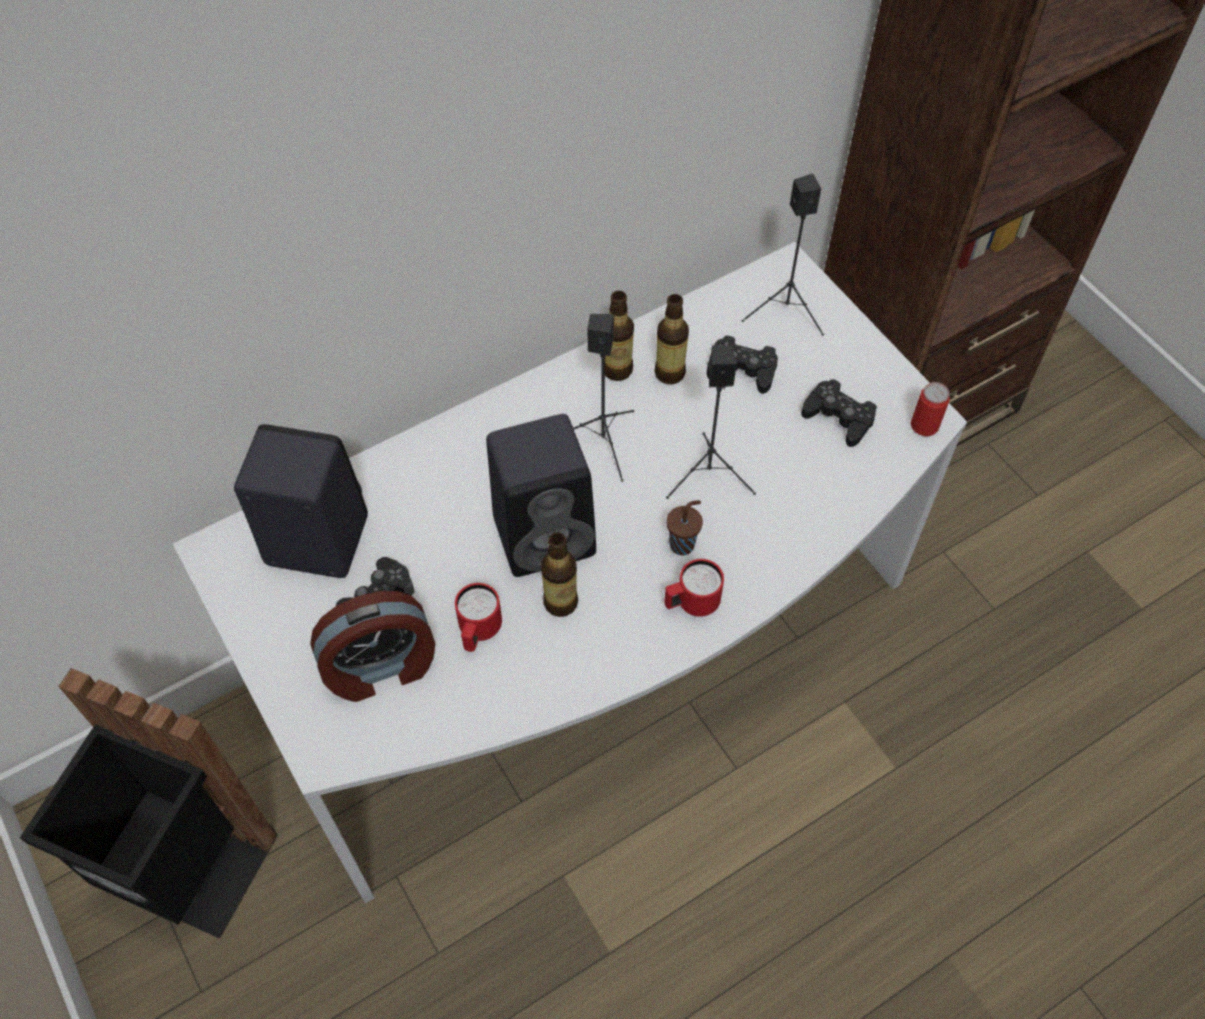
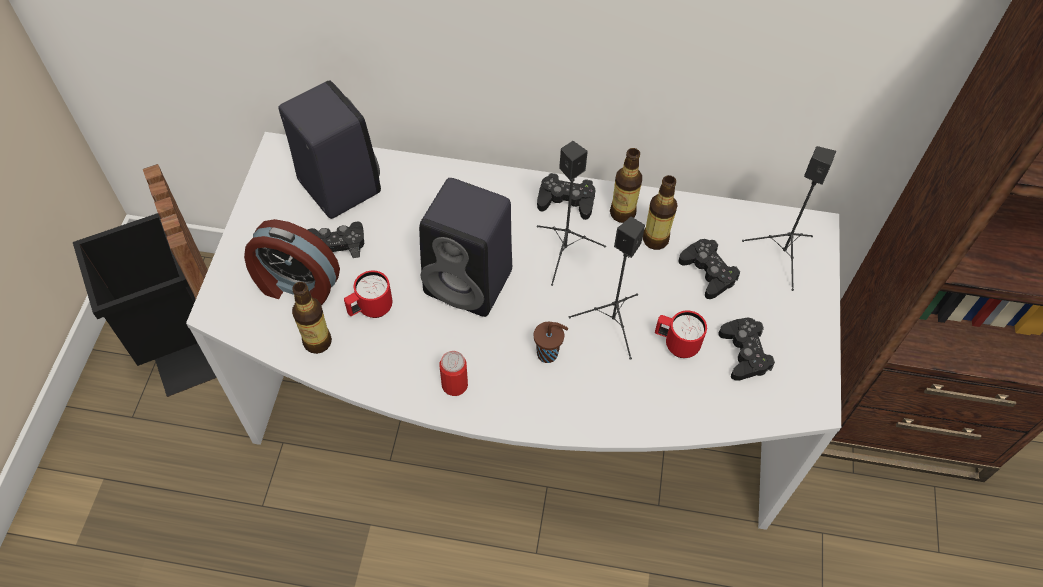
camera: 40 degrees right, 0 degrees up
bottle [541,532,578,617] -> bottle moved to [292,282,332,354]
red mug [664,559,724,617] -> red mug moved to [655,310,707,358]
can [911,382,950,436] -> can moved to [440,351,468,396]
none -> black game controller [537,173,595,220]

